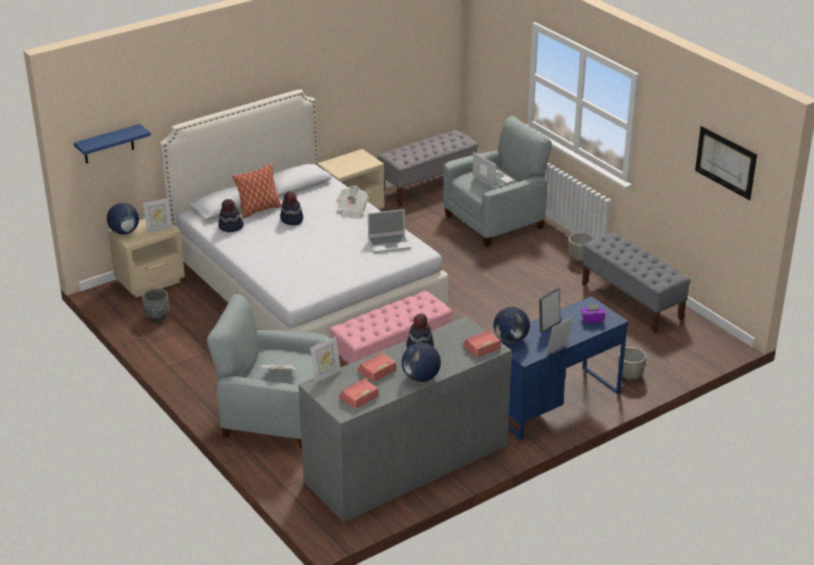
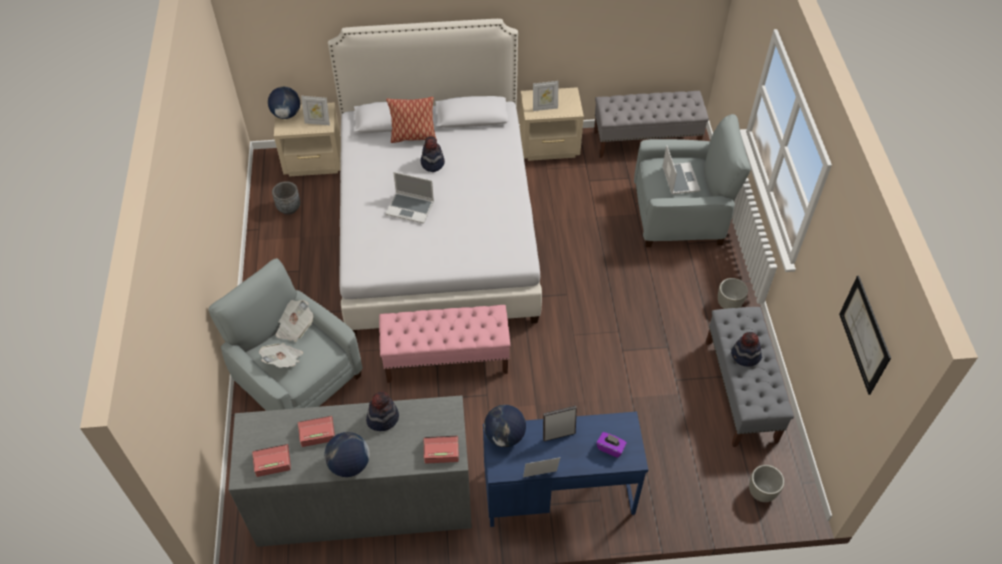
camera: 30 degrees right, 20 degrees up
blue shelf [74,124,151,164] -> none
hat [218,199,244,232] -> hat moved to [731,332,762,367]
picture frame [310,336,341,383] -> picture frame moved to [533,81,559,111]
newspaper [337,186,368,218] -> newspaper moved to [276,300,313,342]
laptop [368,209,411,253] -> laptop moved to [386,172,434,224]
grey planter [618,347,647,380] -> grey planter moved to [749,465,784,502]

